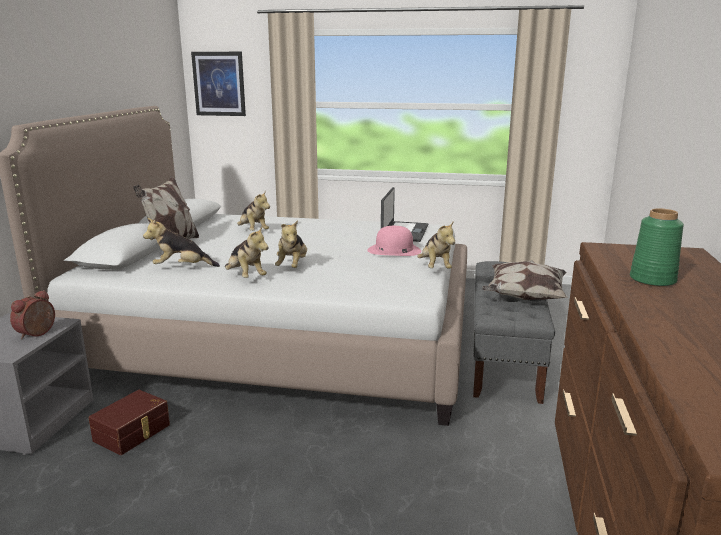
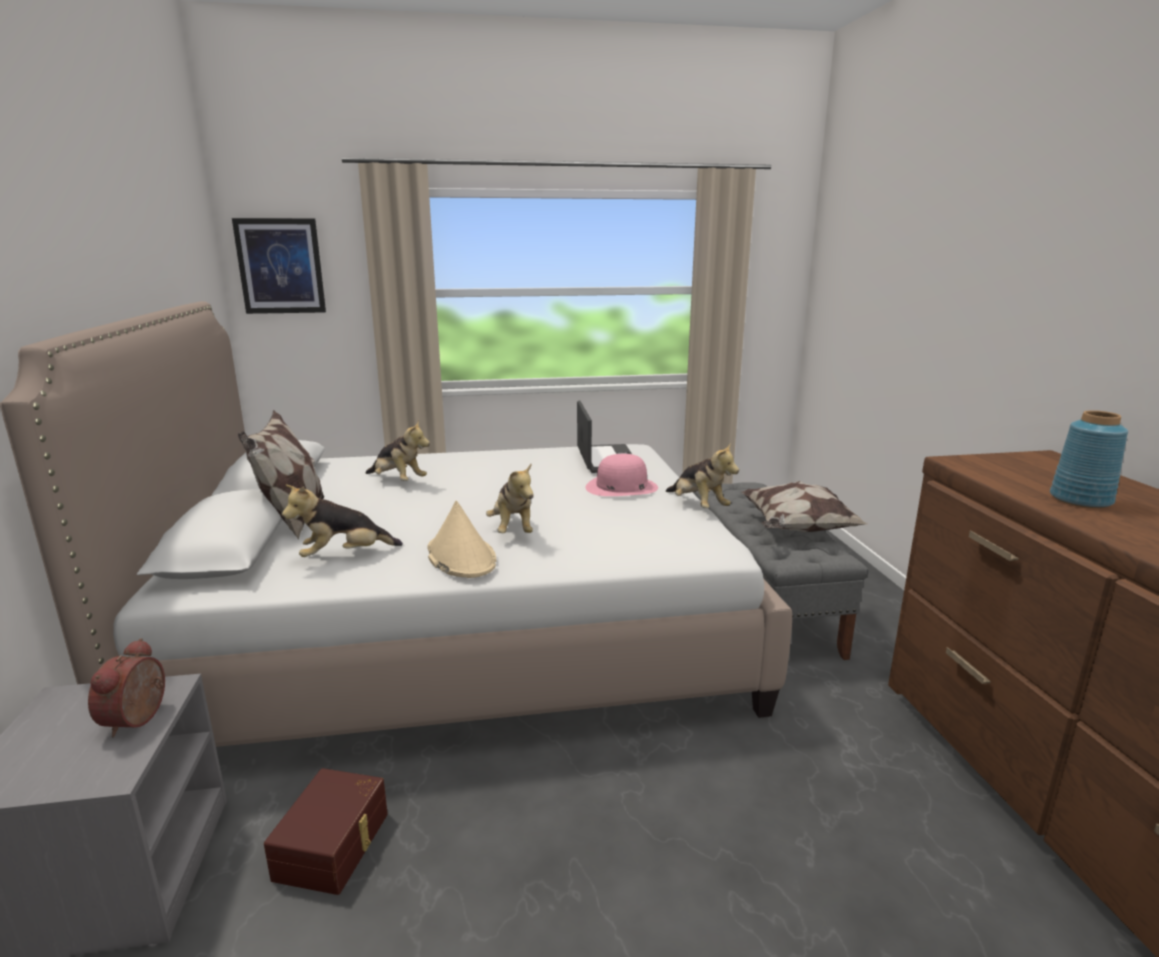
camera: 20 degrees left, 0 degrees up
plush toy [225,227,269,278] -> beige hat [427,501,496,578]
green vase [630,208,684,287] -> blue vase [1050,410,1128,508]

